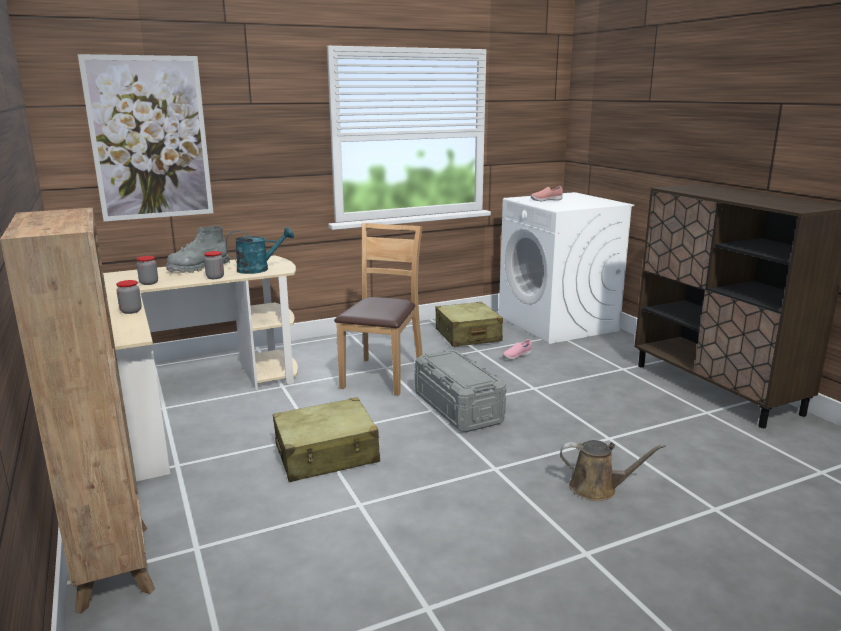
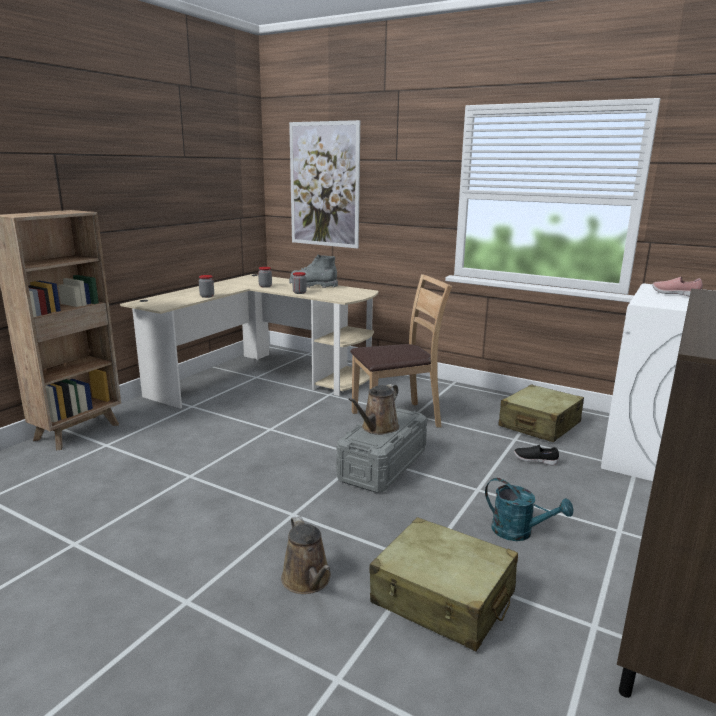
camera: 55 degrees right, 0 degrees up
turquoise watering can [226,227,294,274] -> turquoise watering can moved to [485,478,573,541]
beige suitcase [273,397,380,482] -> beige suitcase moved to [369,517,518,651]
pink shoe [502,339,532,360] -> black shoe [514,445,559,465]
none -> brown watering can [348,384,399,435]

